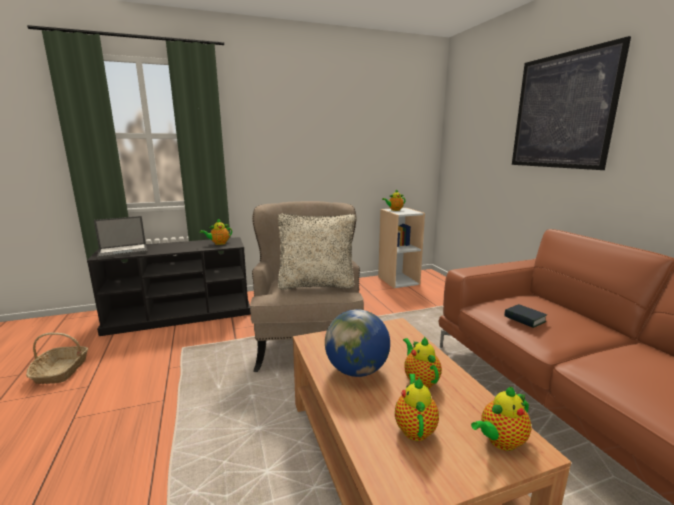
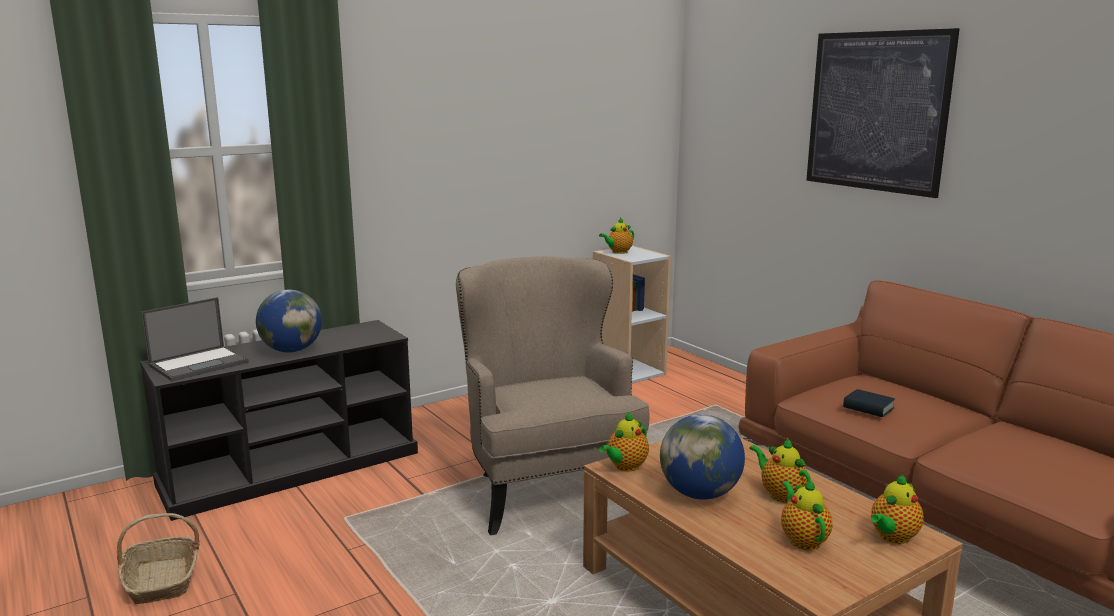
camera: 15 degrees left, 0 degrees up
teapot [200,219,232,245] -> teapot moved to [599,412,649,472]
beige pillow [278,213,356,290] -> none
none -> globe [256,290,322,353]

